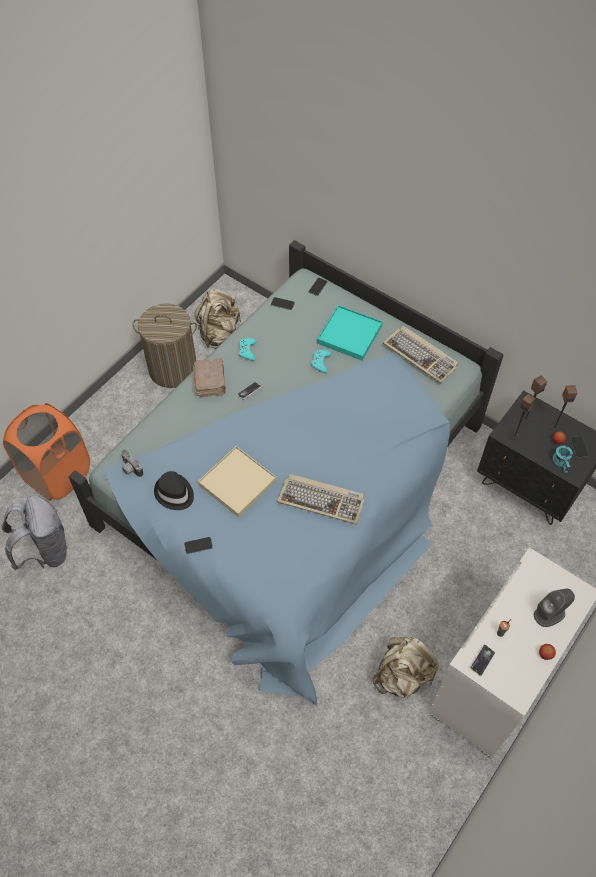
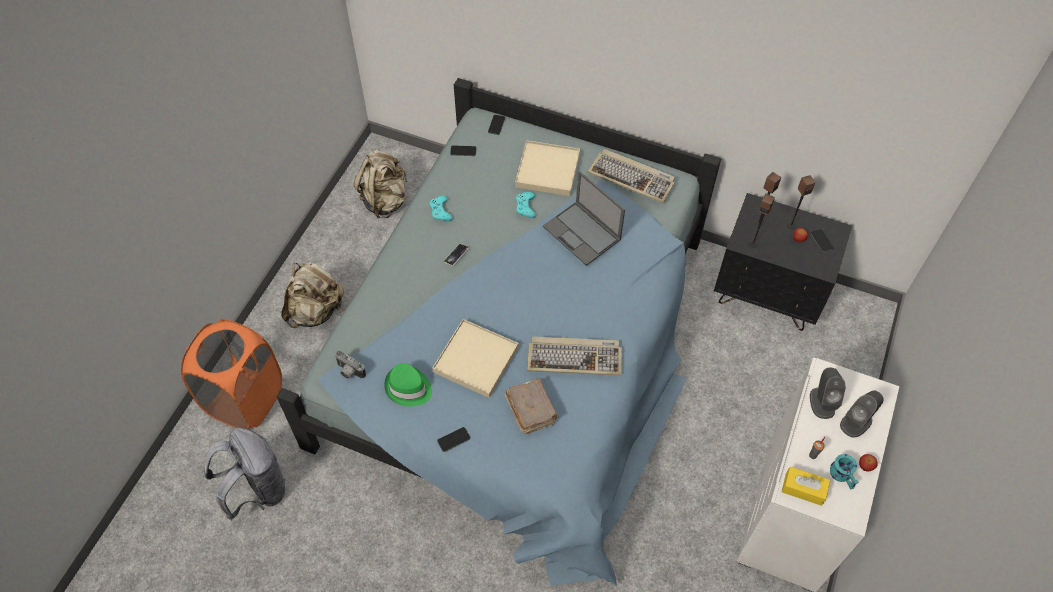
camera: 15 degrees left, 0 degrees up
laundry basket [132,303,197,388] -> none
black hat [154,471,194,510] -> green hat [384,363,432,407]
brown book [193,359,226,397] -> brown book moved to [505,378,558,434]
turquoise tray [317,305,383,361] -> beige tray [515,140,580,196]
beige backpack [372,636,438,698] -> beige backpack moved to [281,262,344,328]
phone [470,644,495,676] -> yellow tissue box [782,467,830,506]
turquoise mug [553,446,573,473] -> turquoise mug moved to [830,454,859,489]
none -> laptop [543,171,625,266]
none -> grey speaker [810,368,846,419]

